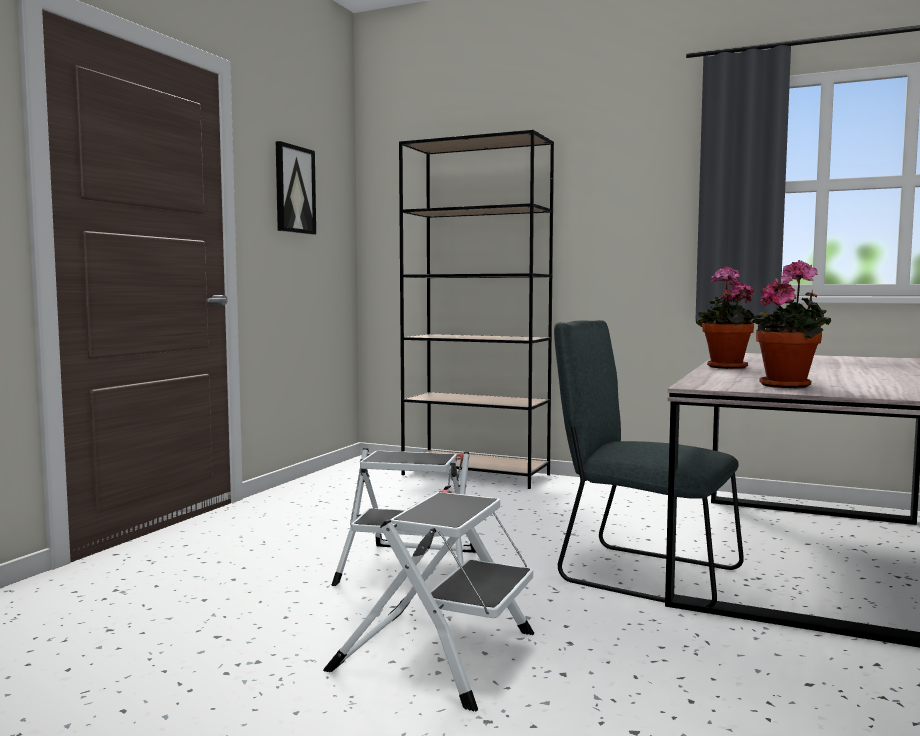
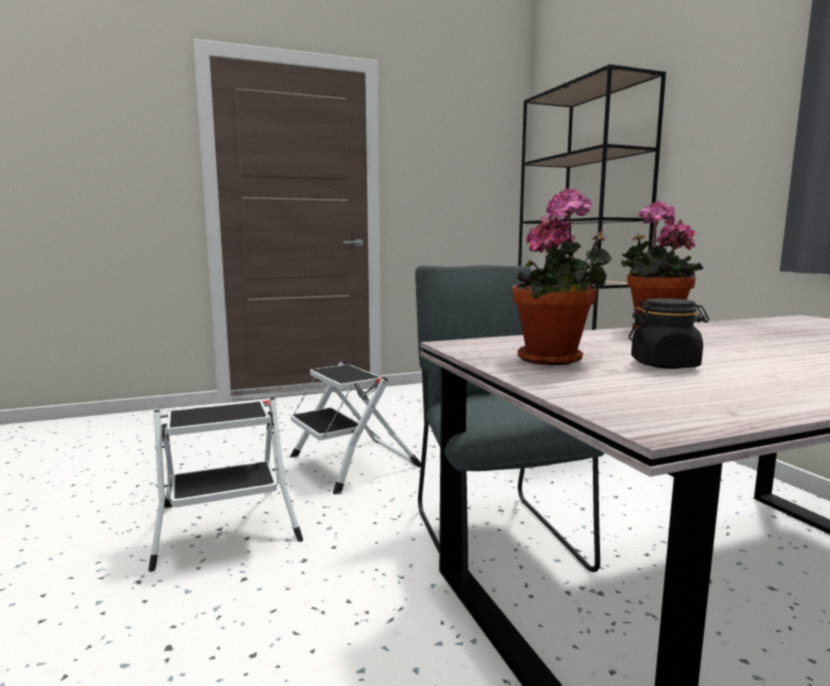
camera: 45 degrees right, 5 degrees up
picture [276,141,316,235] -> none
none -> black jar [629,298,709,369]

